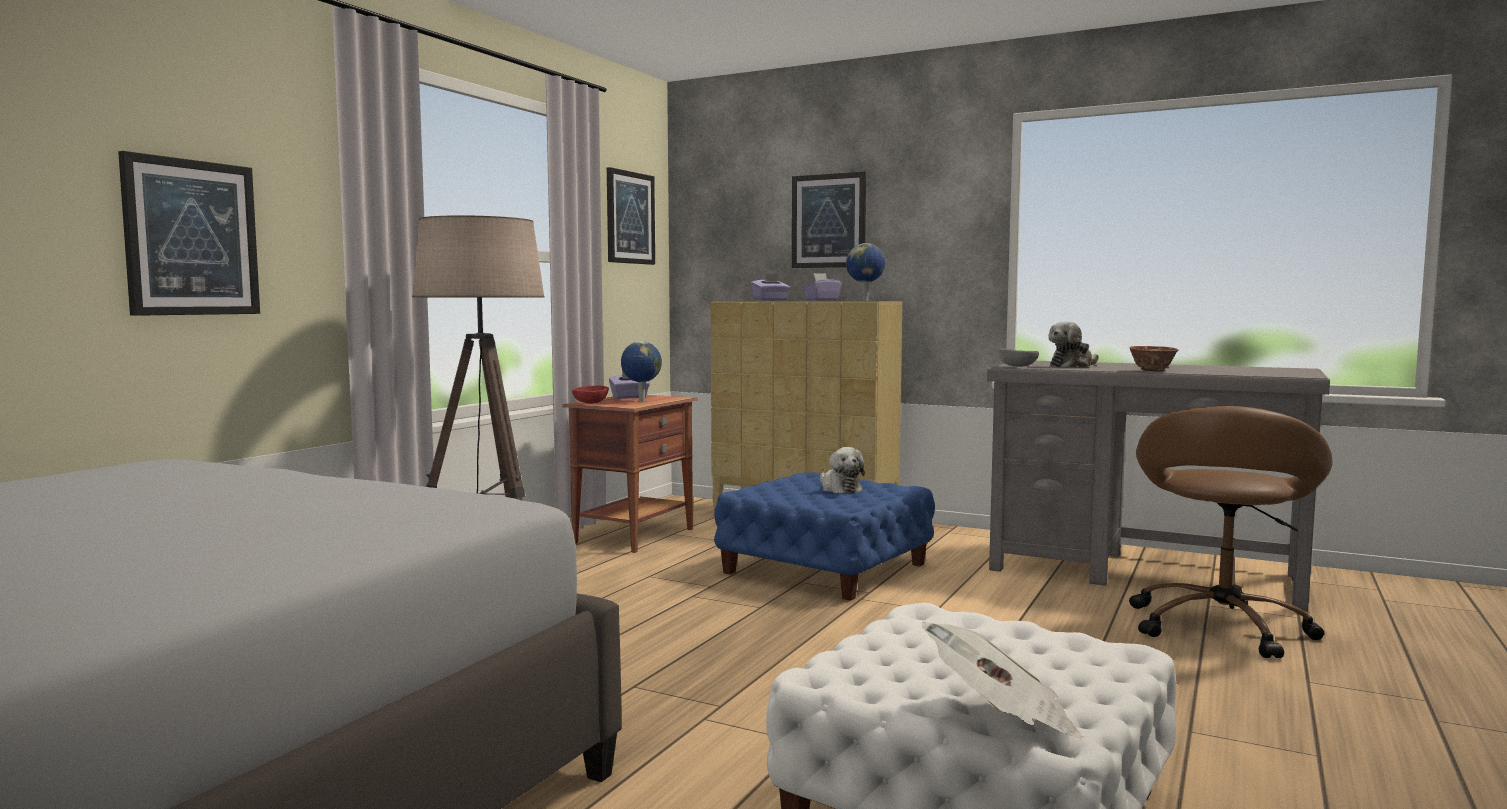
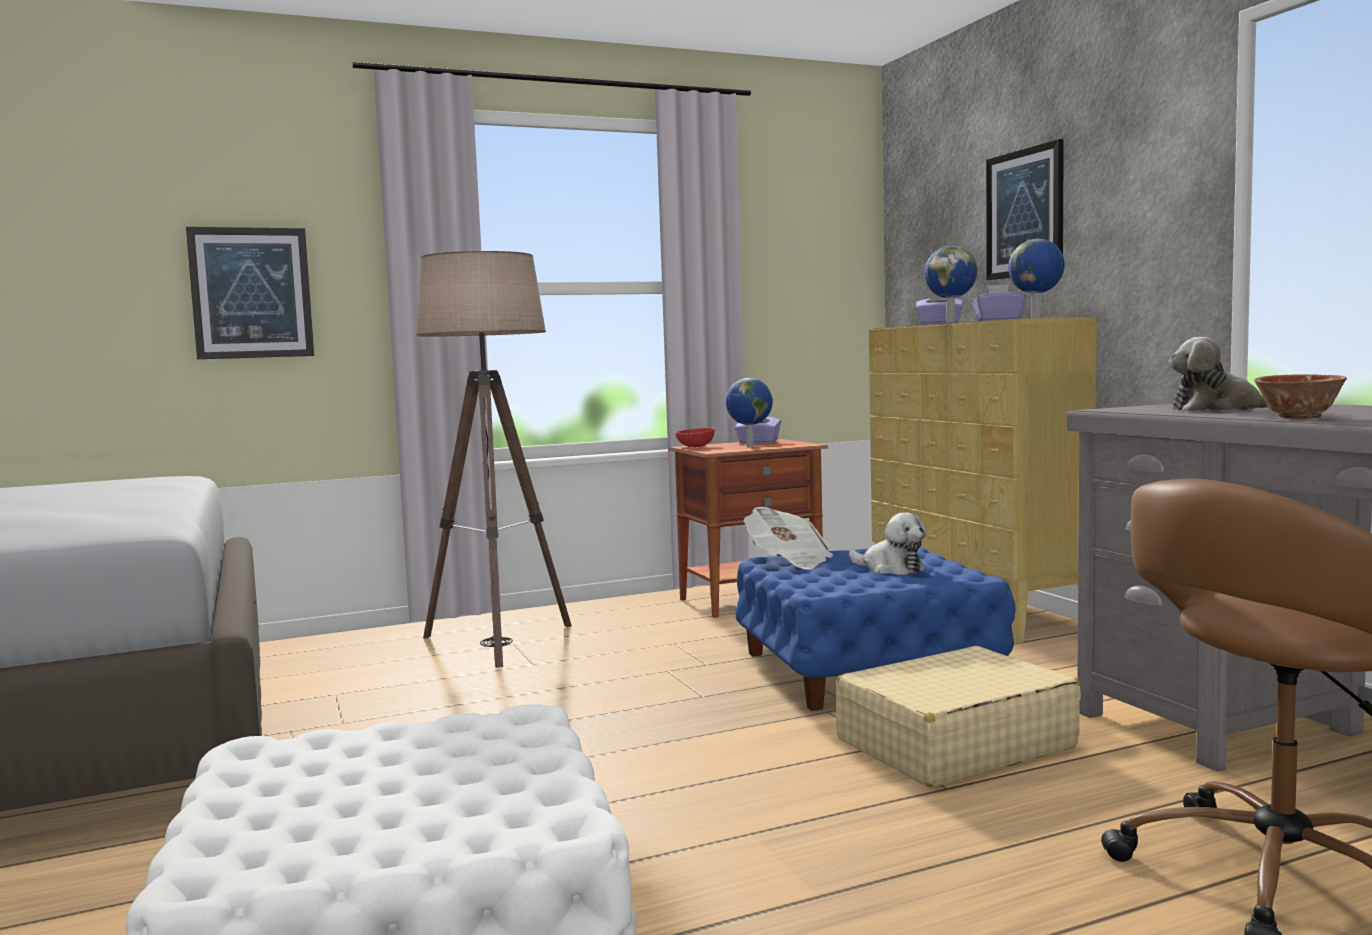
camera: 40 degrees right, 0 degrees up
picture [607,167,655,265] -> none
plush toy [820,447,865,494] -> plush toy turned 60 degrees counterclockwise [849,513,926,575]
newspaper [921,622,1085,738] -> newspaper moved to [744,507,833,570]
grey bowl [998,349,1039,367] -> none
none -> beige suitcase [836,646,1081,787]
none -> globe [924,246,977,323]

